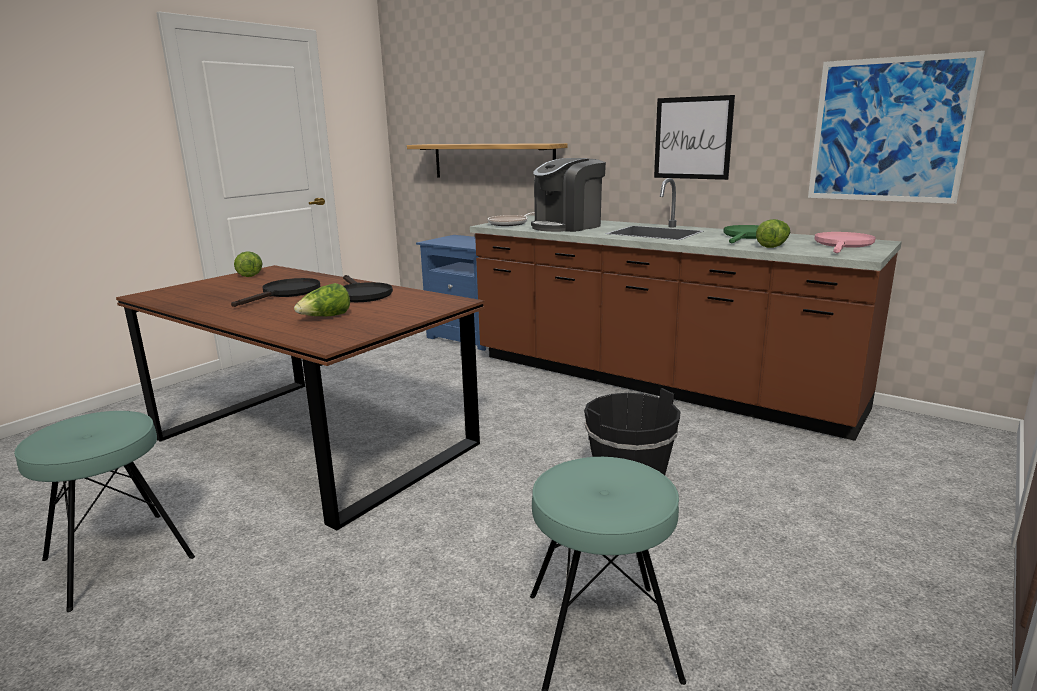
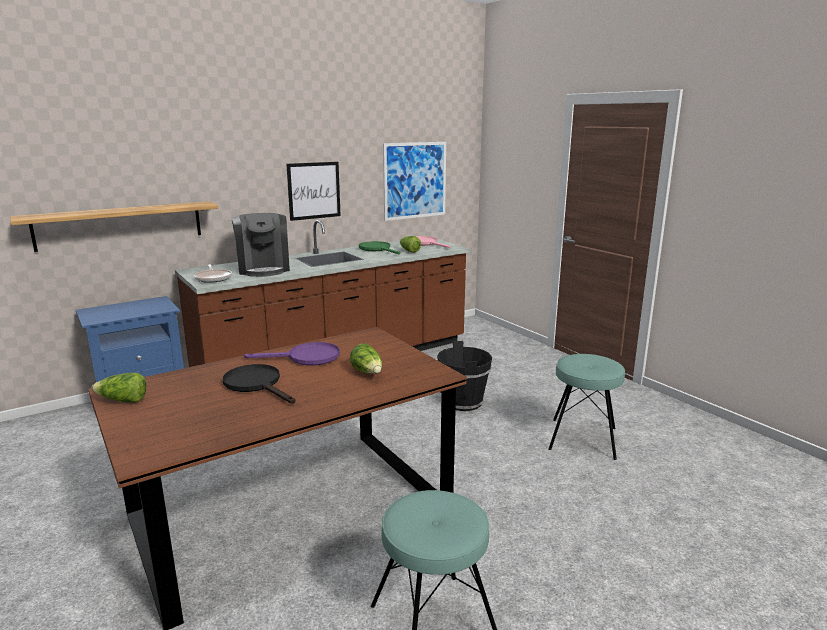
camera: 70 degrees left, 0 degrees up
black frying pan [343,275,393,302] -> purple frying pan [244,342,340,365]

